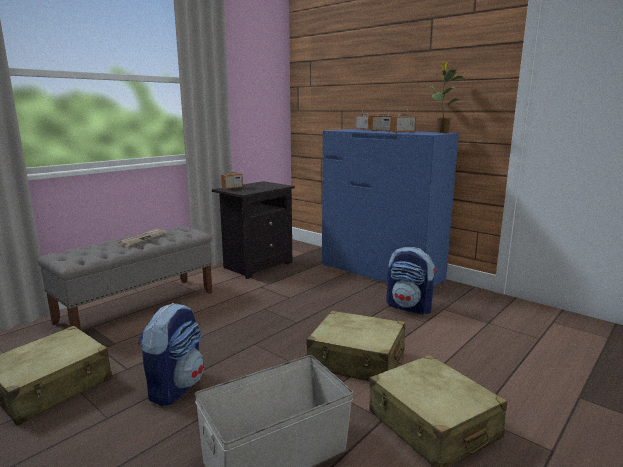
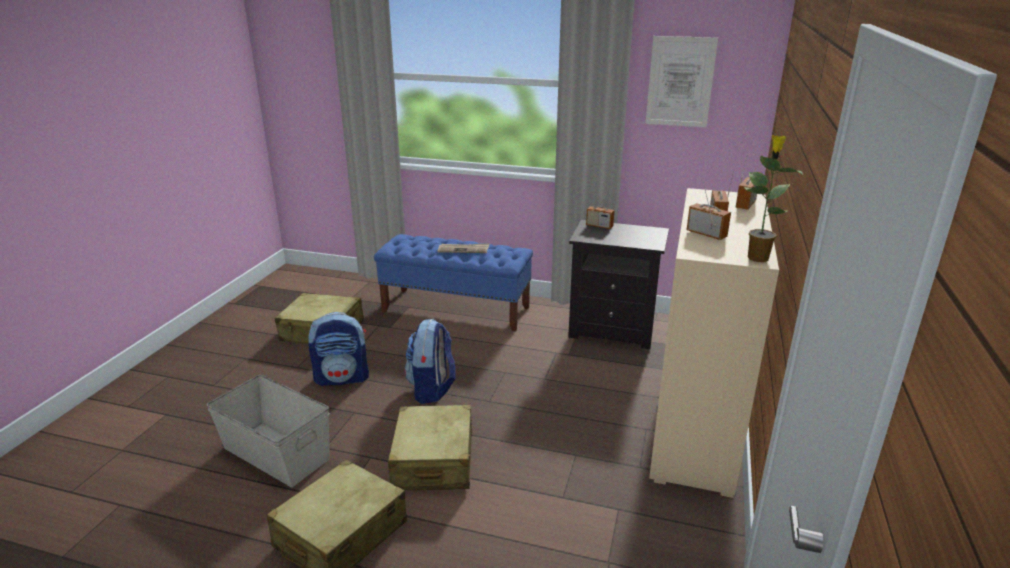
camera: 65 degrees right, 10 degrees up
grey bench [37,226,212,330] -> blue bench [374,234,533,332]
blue dresser [322,129,459,287] -> beige dresser [649,188,779,498]
backpack [386,247,437,315] -> backpack moved to [404,319,456,404]
none -> picture [645,36,718,127]

